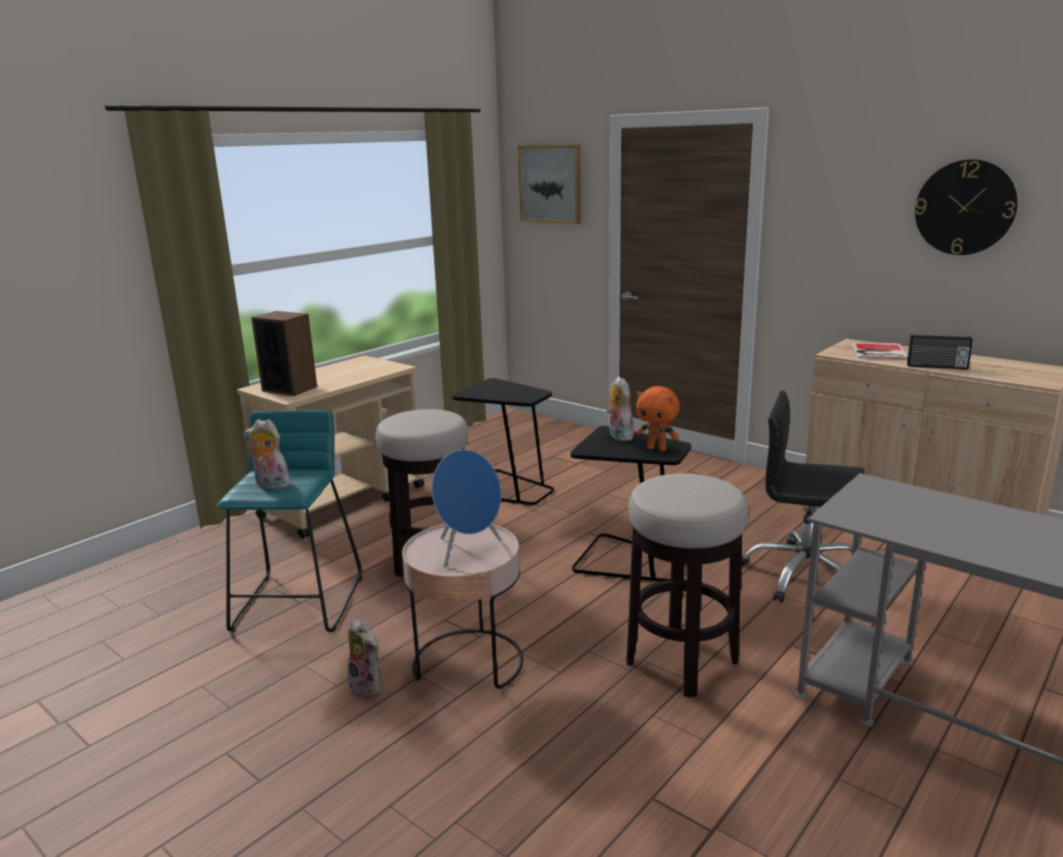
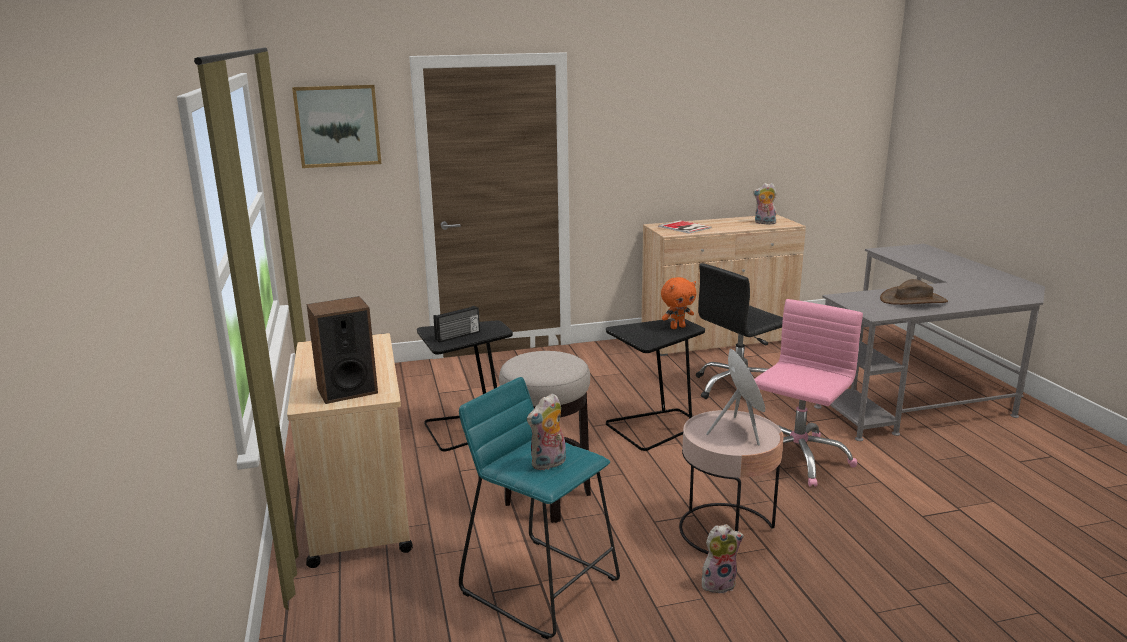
camera: 55 degrees left, 0 degrees up
plush toy [606,376,636,441] -> plush toy moved to [753,183,777,224]
stool [626,473,749,697] -> pink office chair [754,299,863,487]
radio [907,334,973,369] -> radio moved to [433,306,480,343]
wall clock [915,159,1018,255] -> none
none -> brown hat [880,279,948,305]

